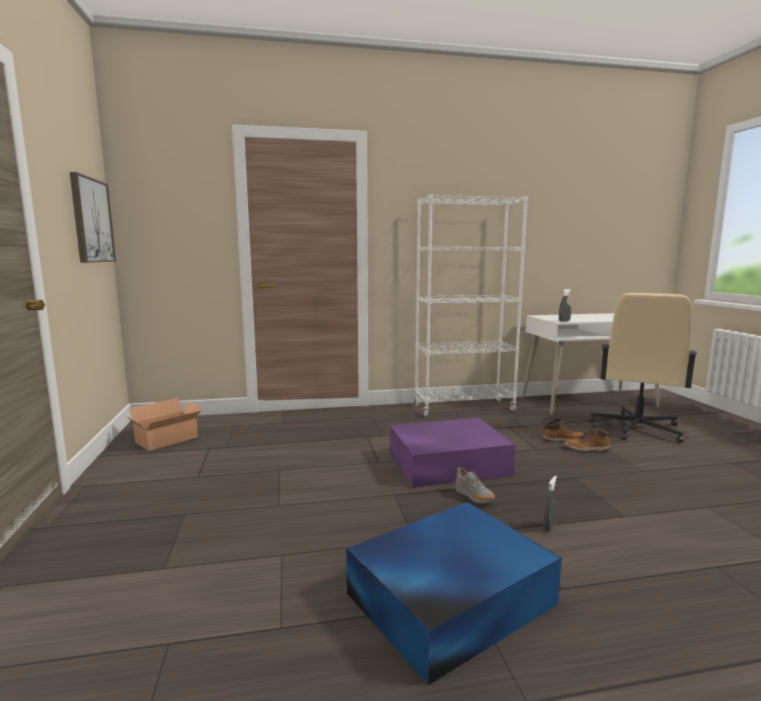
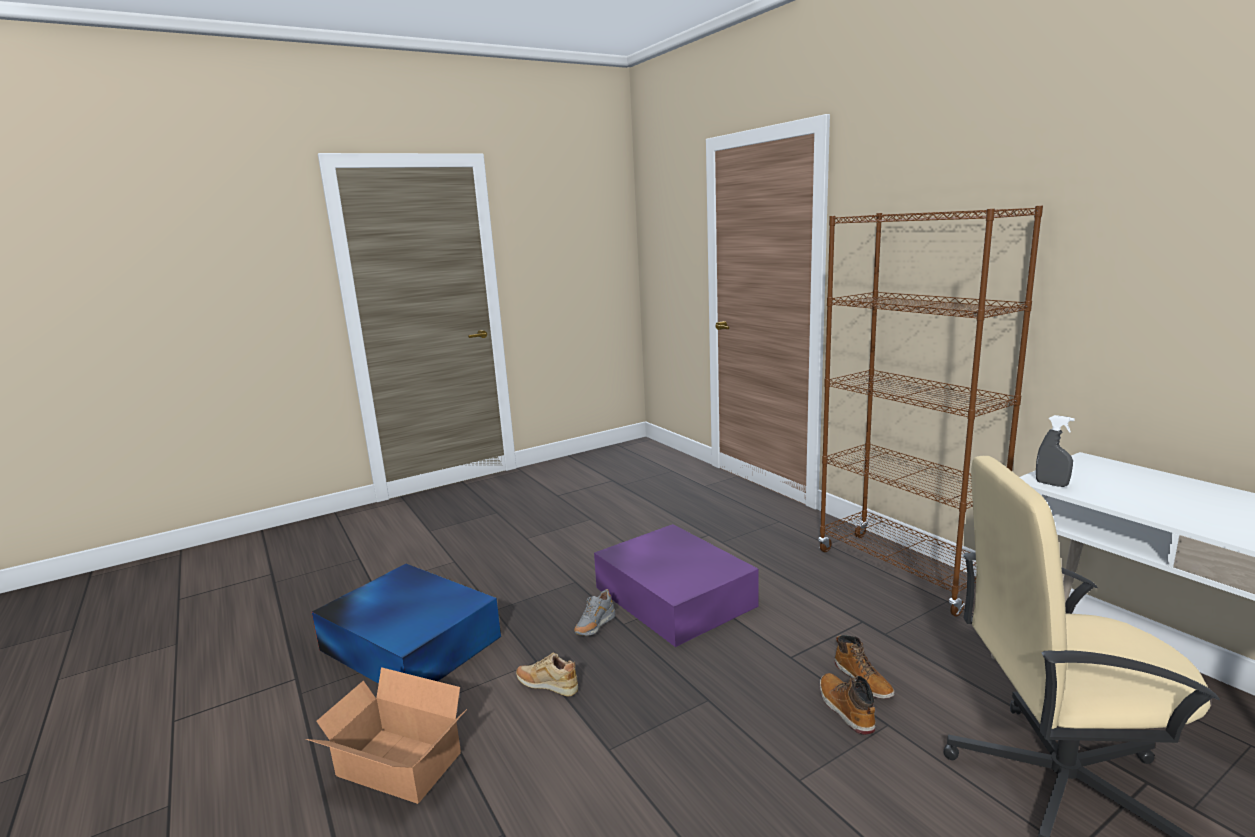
camera: 70 degrees right, 5 degrees up
picture [70,172,116,263] -> none
cardboard box [126,398,203,451] -> cardboard box moved to [306,667,467,804]
white bookcase [414,194,528,417] -> brown bookcase [818,206,1043,617]
grey spray bottle [543,476,557,532] -> beige shoe [516,653,578,697]

